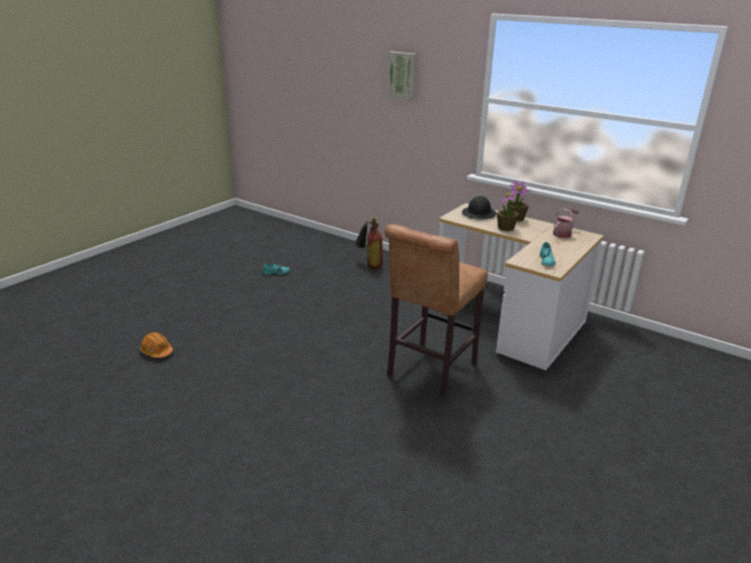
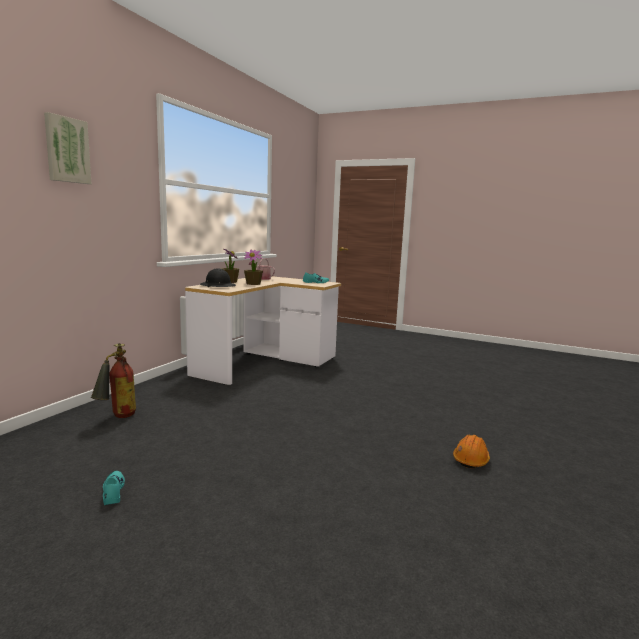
camera: 100 degrees left, 15 degrees down
orange hard hat [140,332,173,358] -> orange hard hat moved to [453,435,490,469]
brown stool [384,224,488,398] -> none

